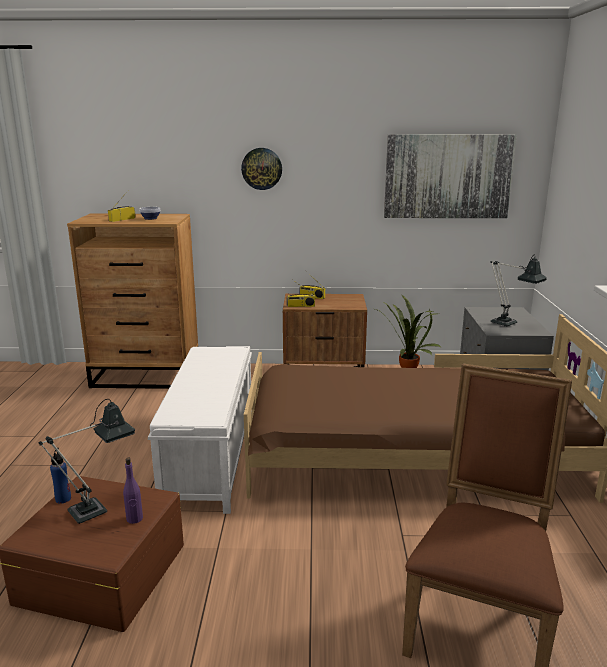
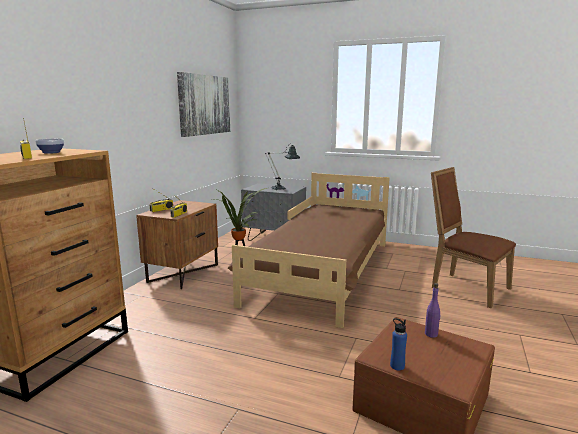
camera: 70 degrees left, 5 degrees down
table lamp [38,399,135,524] -> none
white bench [148,346,252,514] -> none
wall clock [241,148,282,190] -> none

